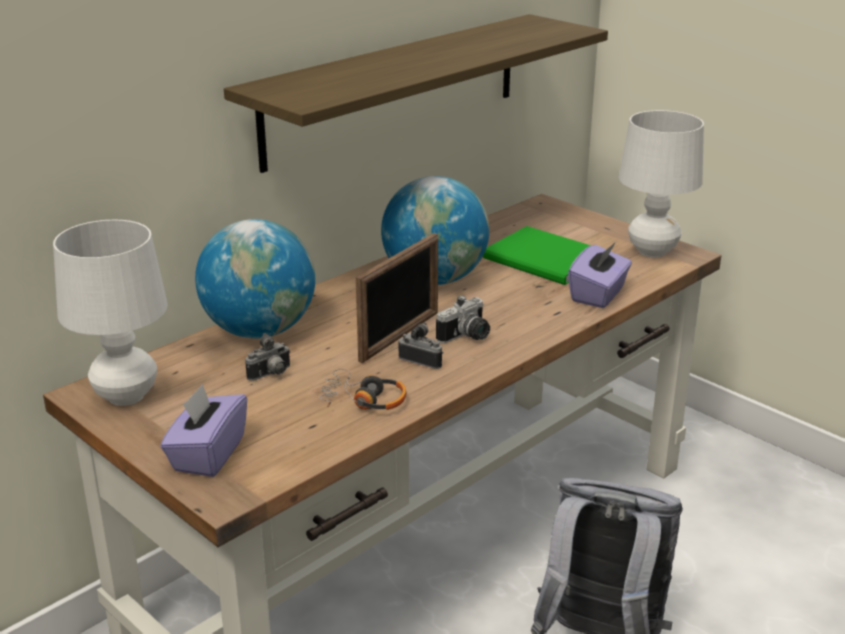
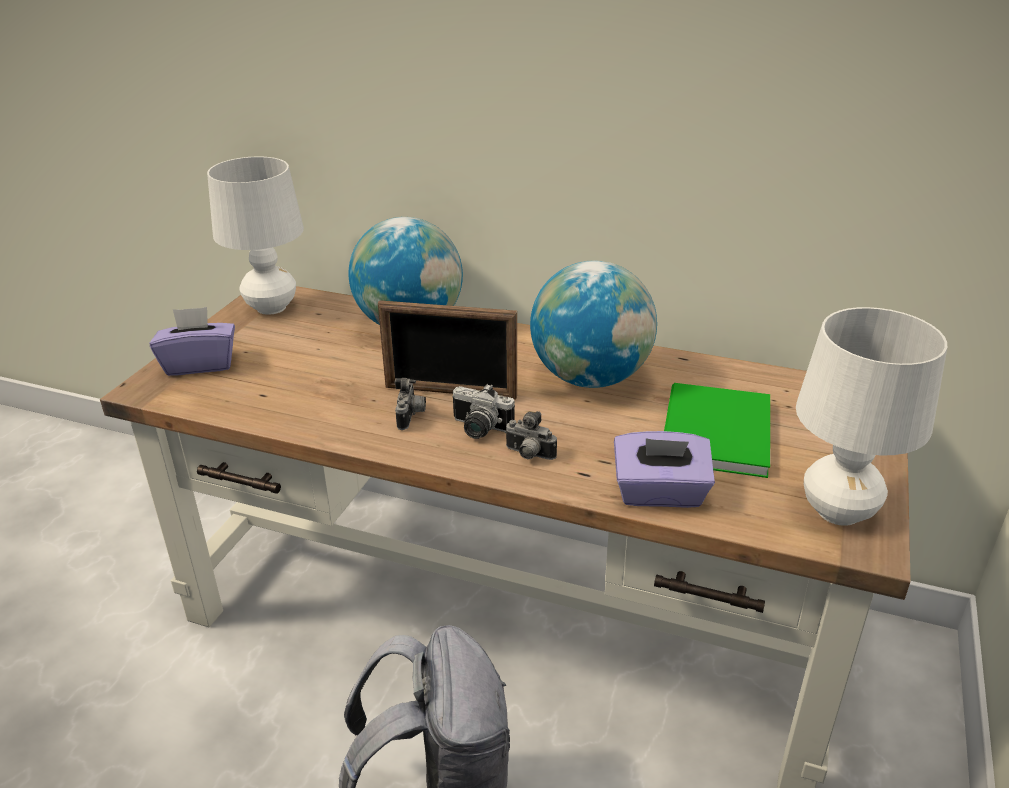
camera: 65 degrees right, 5 degrees up
shelf [224,14,608,173] -> none
camera [245,333,290,381] -> camera moved to [505,411,557,460]
headphones [319,369,406,410] -> none

